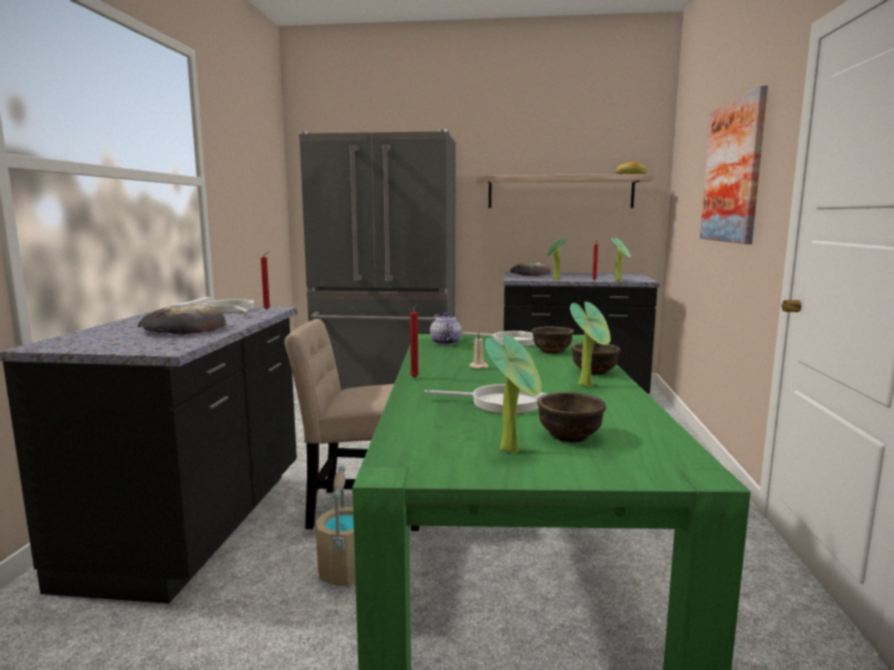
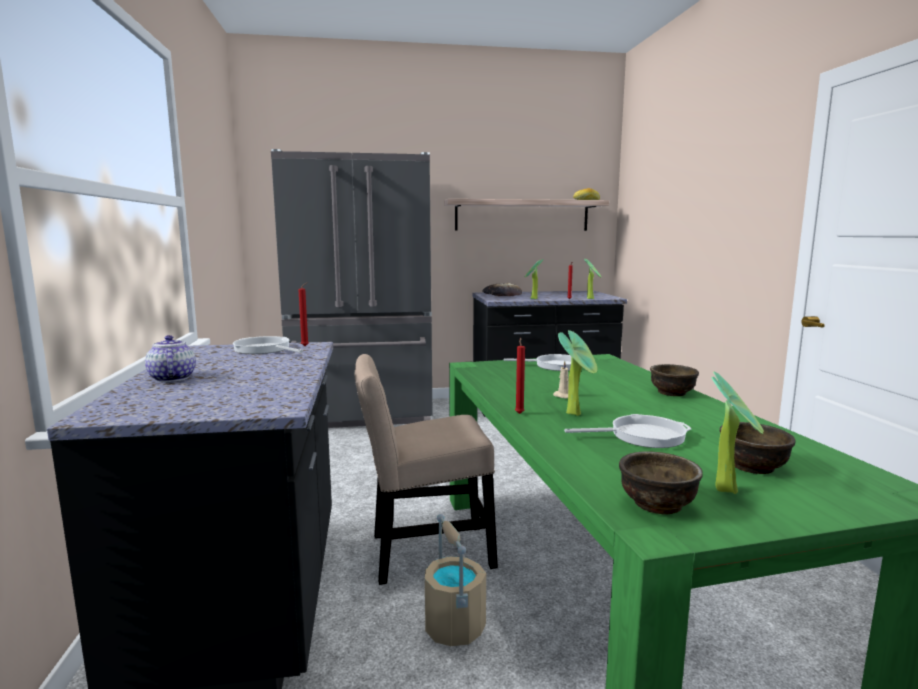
camera: 15 degrees left, 0 degrees up
bread [138,304,226,335] -> none
teapot [430,313,461,345] -> teapot moved to [145,335,196,382]
brown bowl [532,326,574,353] -> brown bowl moved to [619,451,703,515]
potted plant [570,302,611,387] -> potted plant moved to [558,330,598,416]
picture [700,85,768,244] -> none

